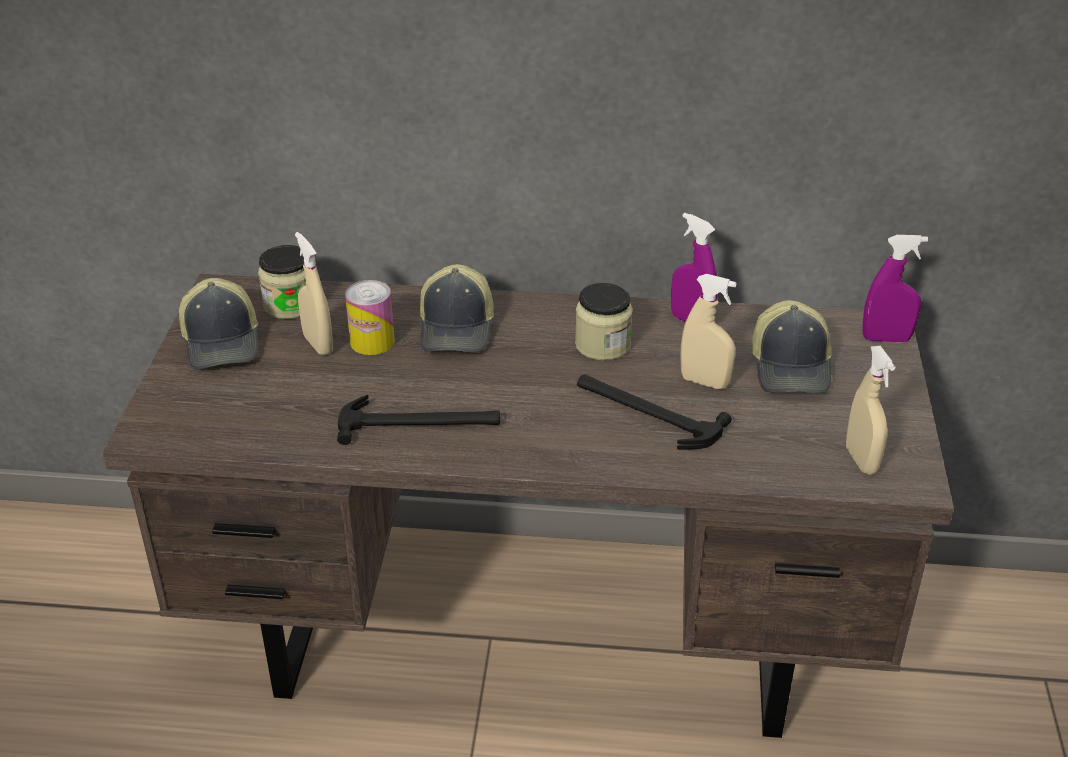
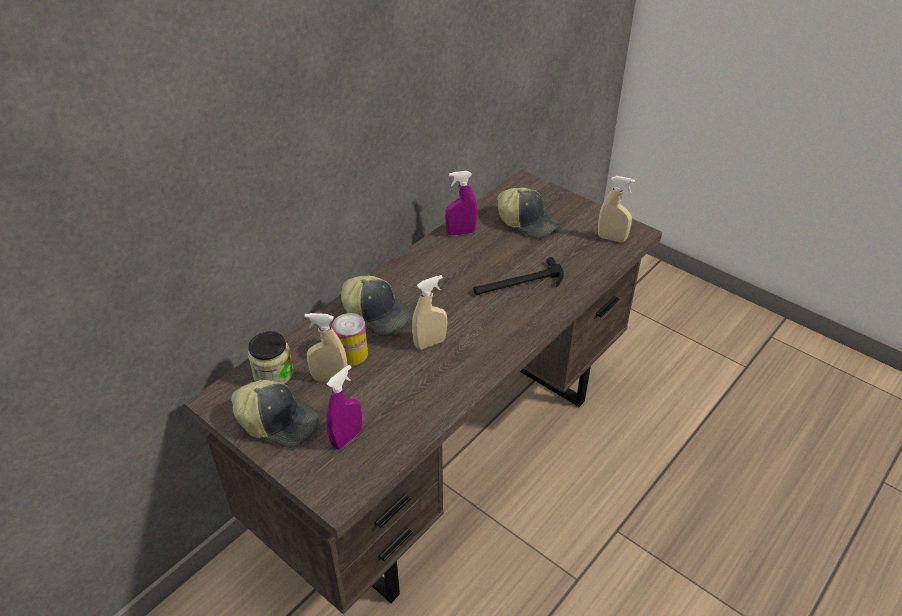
camera: 55 degrees left, 5 degrees up
hammer [337,395,500,445] -> none
jar [575,283,633,361] -> none
beige spray bottle [680,274,737,389] -> beige spray bottle moved to [412,275,447,349]
purple spray bottle [862,235,928,342] -> purple spray bottle moved to [326,365,362,449]

